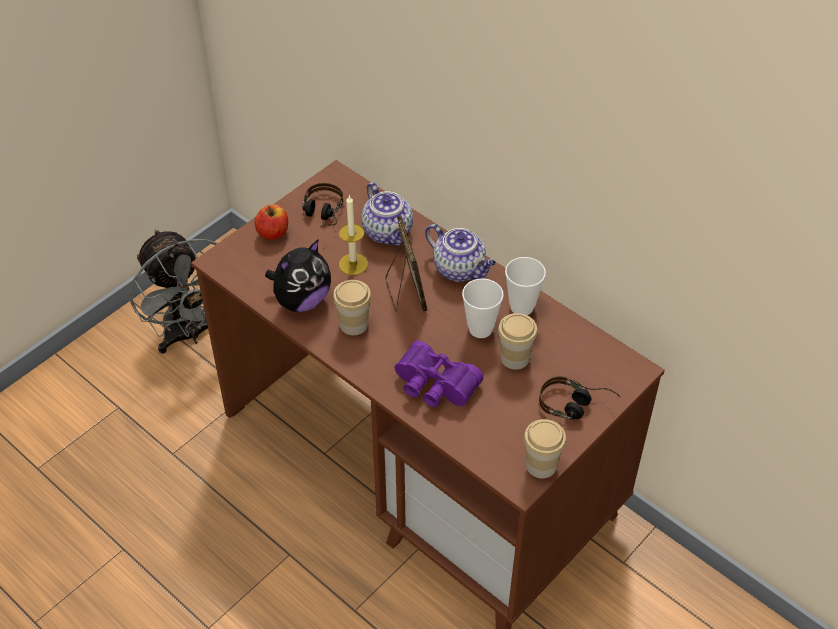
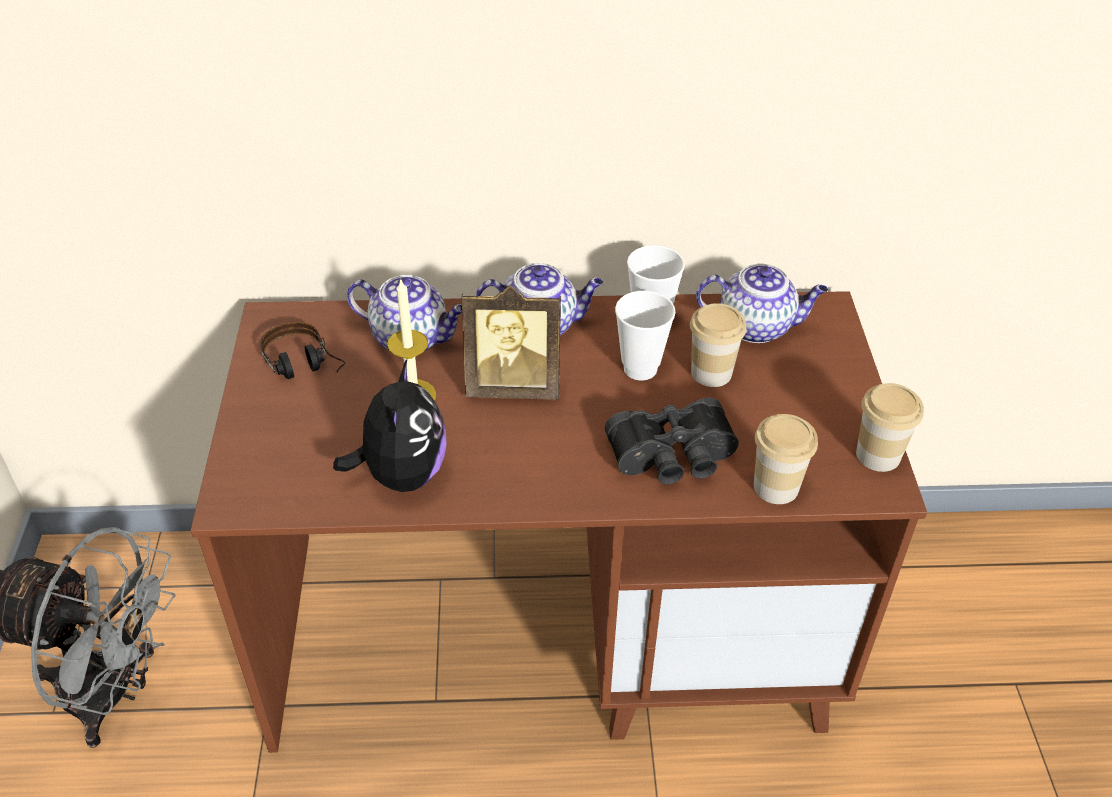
camera: 45 degrees left, 5 degrees down
apple [255,205,288,240] -> none
cup [333,280,372,335] -> cup moved to [754,414,818,504]
picture frame [385,216,428,312] -> picture frame turned 150 degrees clockwise [462,286,561,400]
purple binoculars [395,340,484,407] -> black binoculars [605,398,739,484]
headphones [539,376,621,420] -> none
none -> teapot [696,264,828,343]

